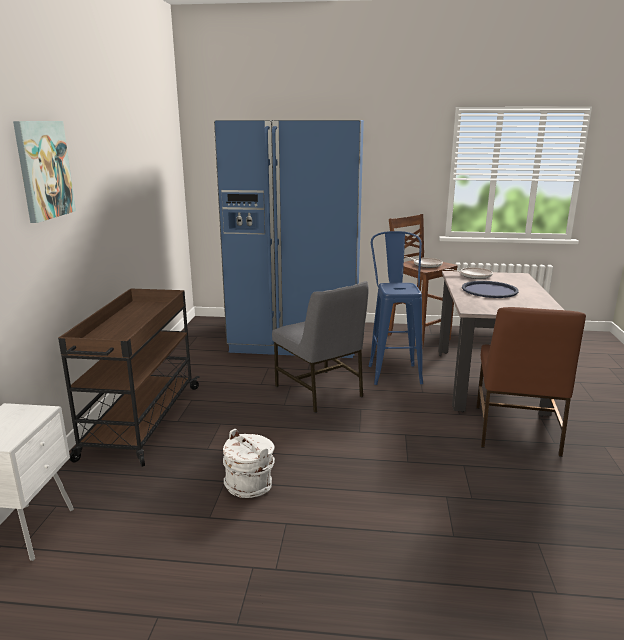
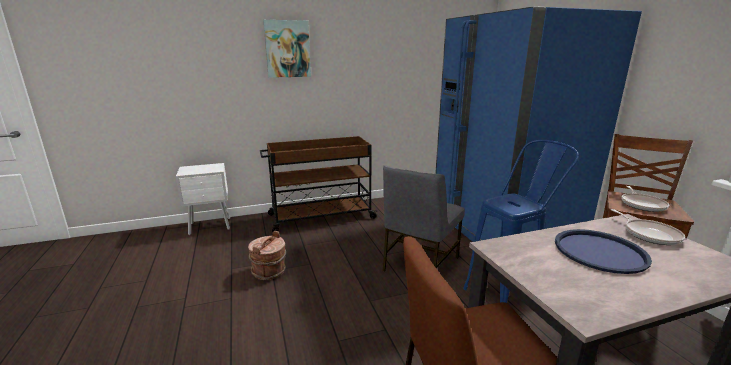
camera: 65 degrees right, 0 degrees up
white bucket [223,429,275,498] -> brown bucket [248,231,286,280]

